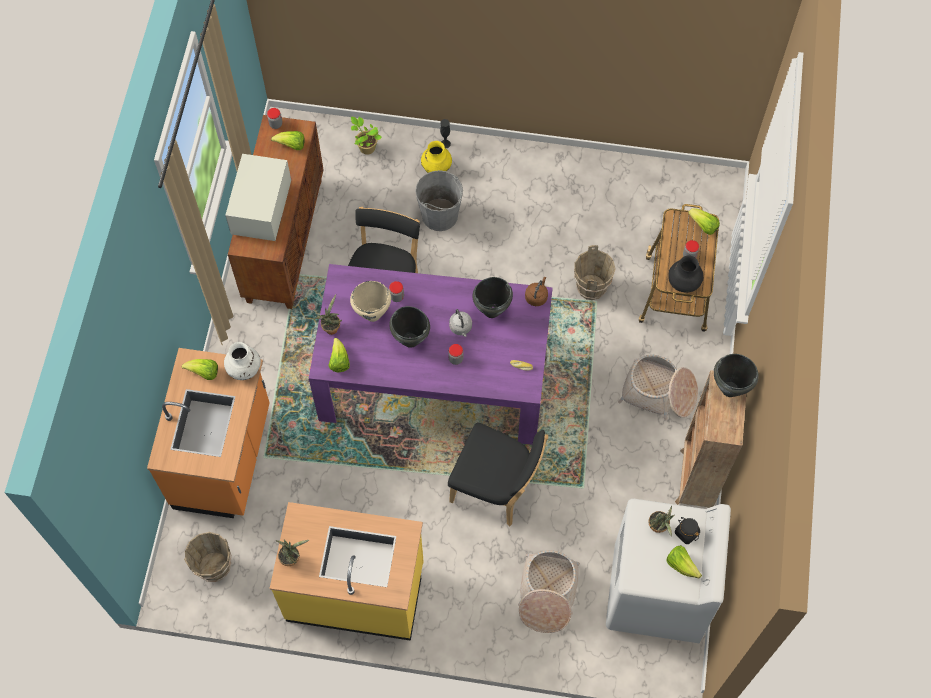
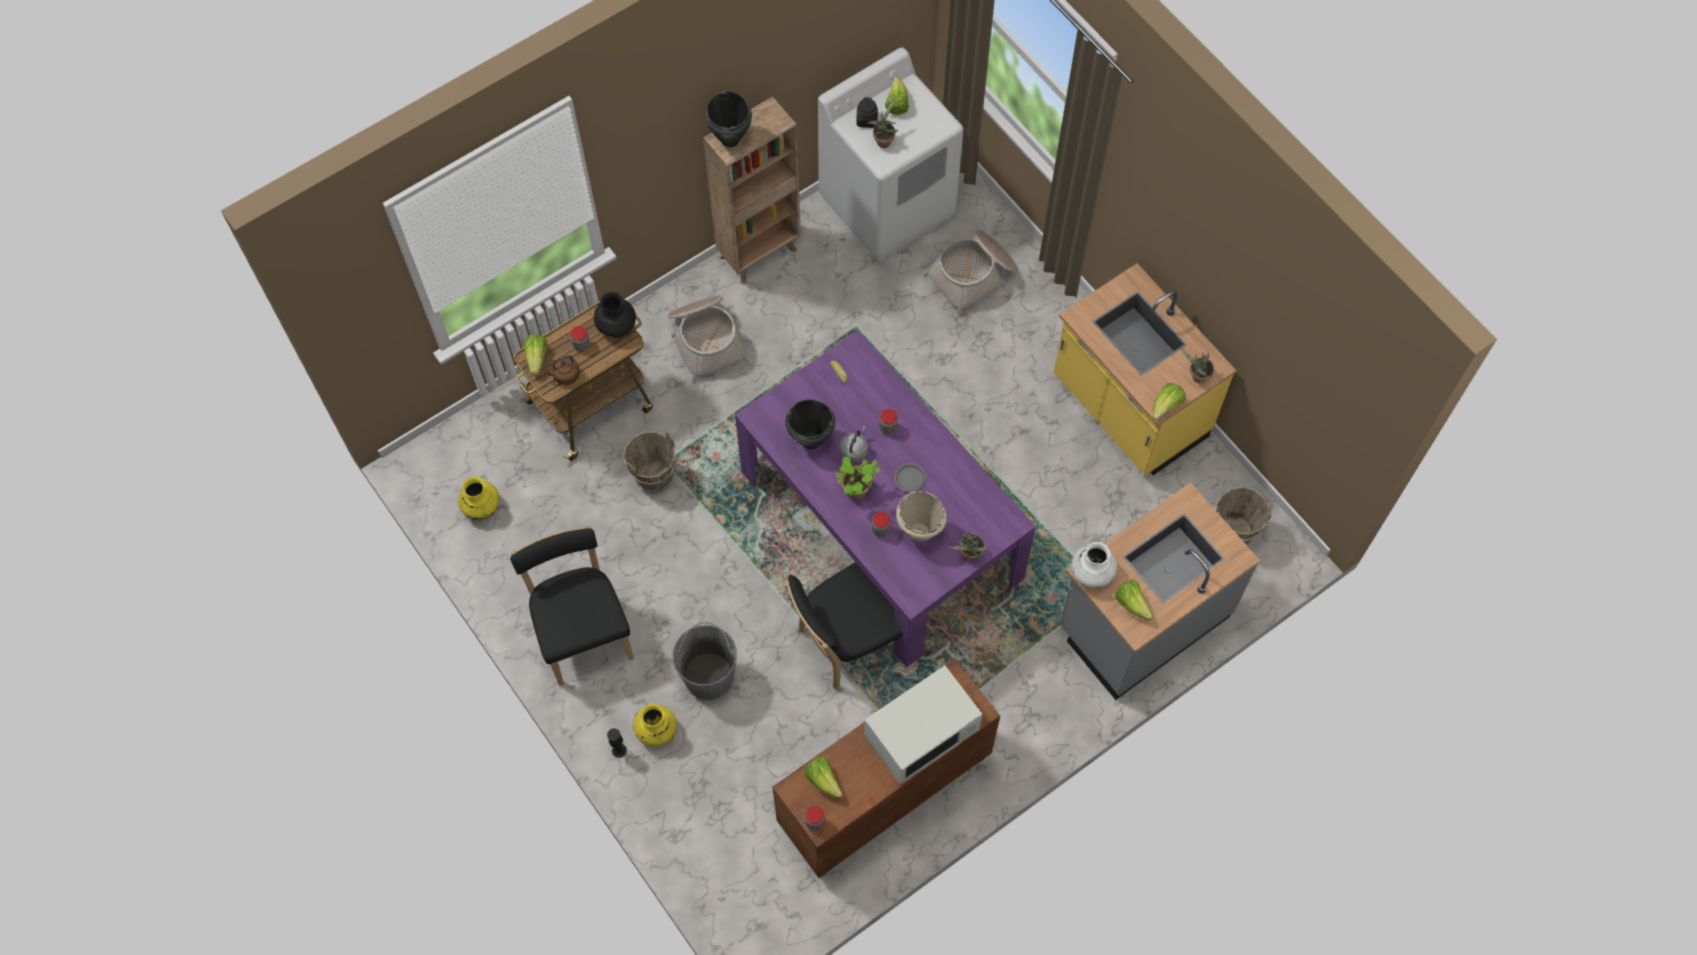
camera: 135 degrees left, 0 degrees up
orange counter [147,348,270,518] -> grey counter [1059,483,1260,700]
lettuce [328,338,350,372] -> lettuce moved to [1153,383,1186,421]
potted plant [351,117,382,155] -> potted plant moved to [836,457,881,499]
black cooking pot [389,306,430,348] -> grey plate [894,463,926,492]
black chair [448,423,548,526] -> black chair moved to [510,526,634,686]
brown kettle [525,277,548,306] -> brown kettle moved to [543,355,580,385]
none -> yellow vase [458,477,499,520]

